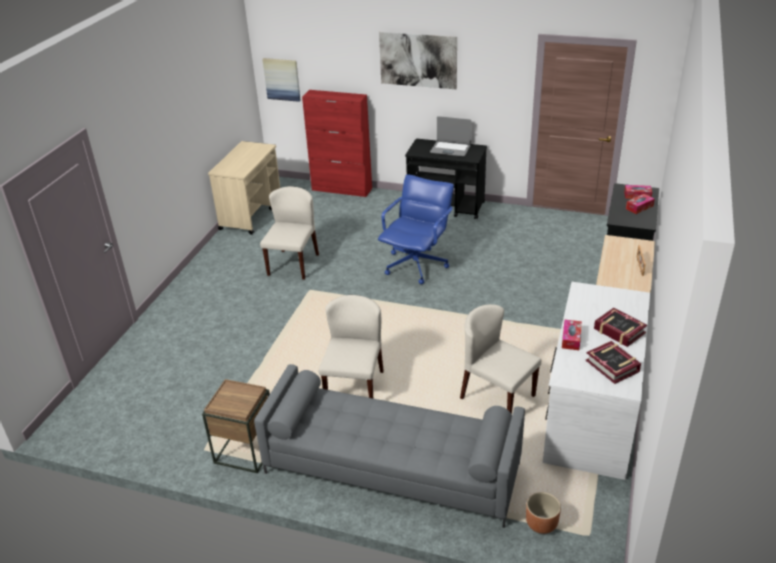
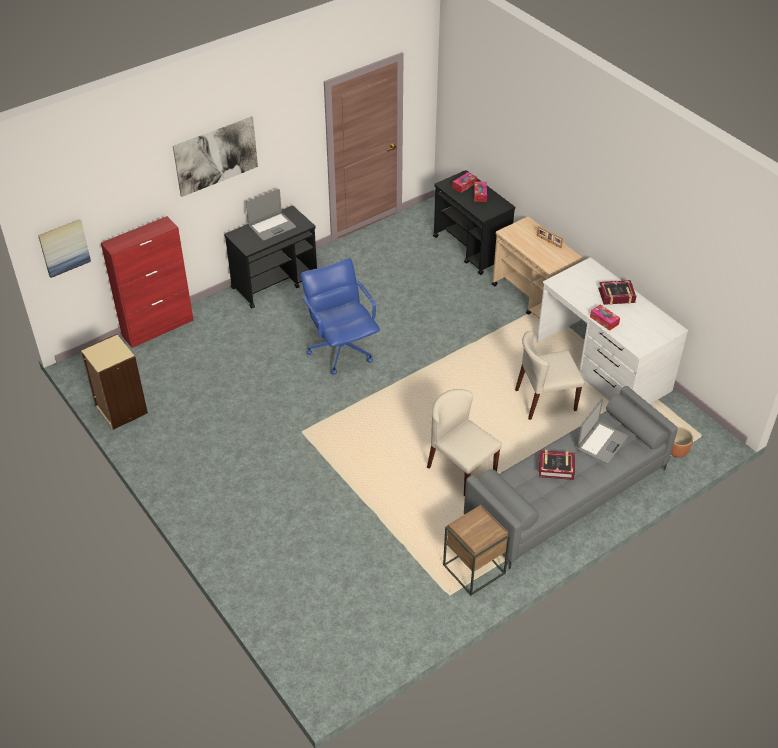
camera: 55 degrees left, 10 degrees up
beige cart [208,141,280,235] -> beige bookcase [81,334,148,430]
beige chair [260,186,319,280] -> none
book [586,341,641,384] -> book moved to [538,450,575,480]
none -> laptop [577,399,628,464]

